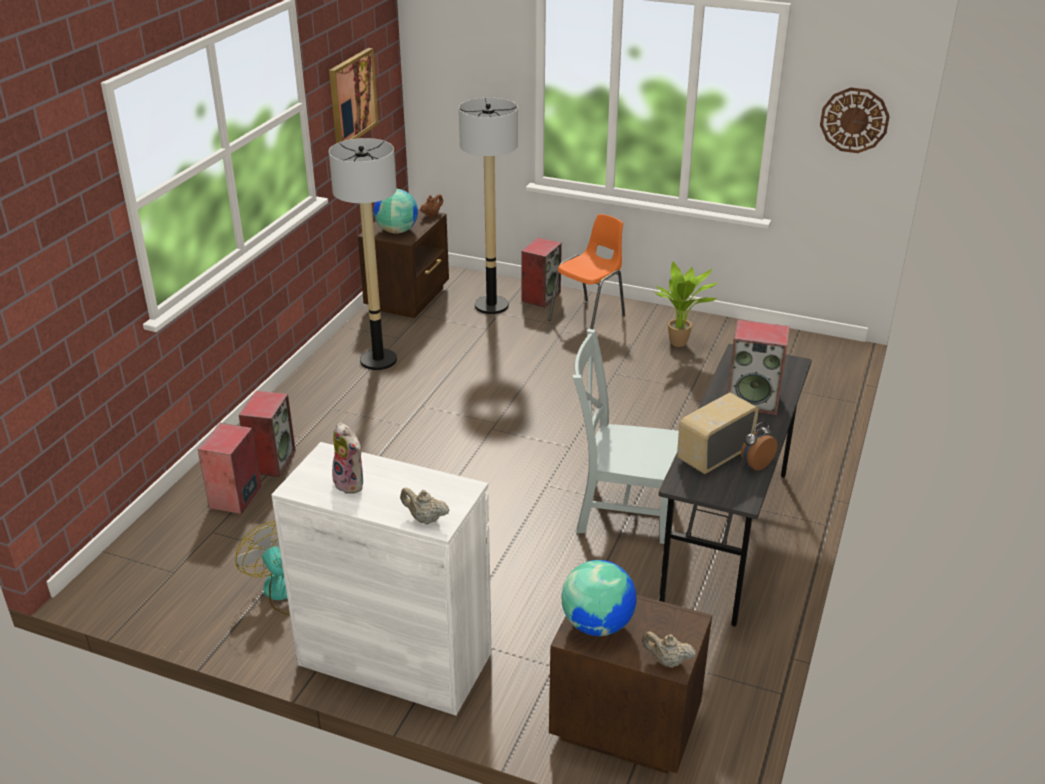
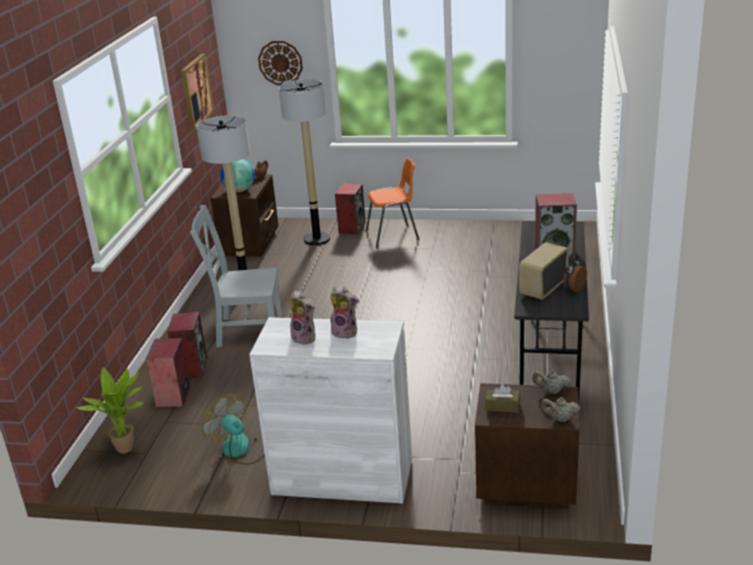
camera: 10 degrees left, 5 degrees down
beige teapot [400,488,449,524] -> beige teapot moved to [532,370,571,394]
orange chair [548,214,625,329] -> orange chair turned 45 degrees clockwise [365,158,419,248]
globe [561,560,637,636] -> brown tissue box [485,384,520,413]
grey chair [573,329,679,544] -> grey chair moved to [190,205,282,348]
potted plant [654,261,719,347] -> potted plant moved to [76,367,145,454]
wall clock [820,87,890,153] -> wall clock moved to [258,41,303,85]
none -> plush toy [330,285,359,339]

